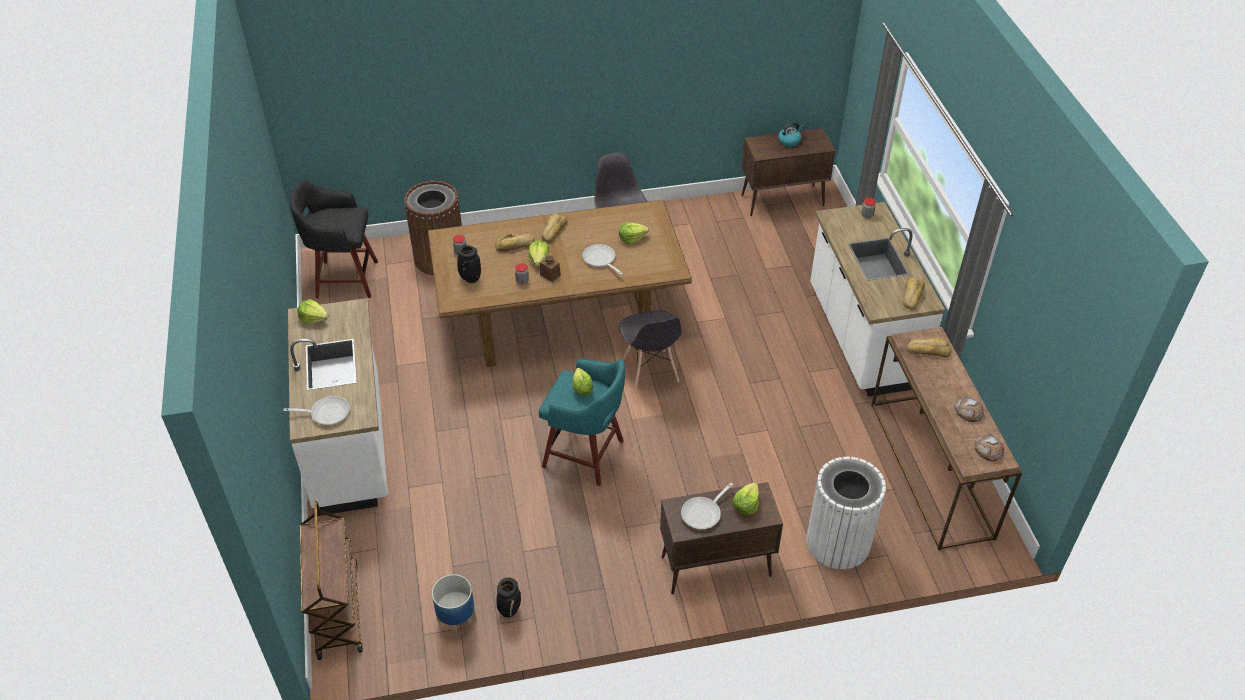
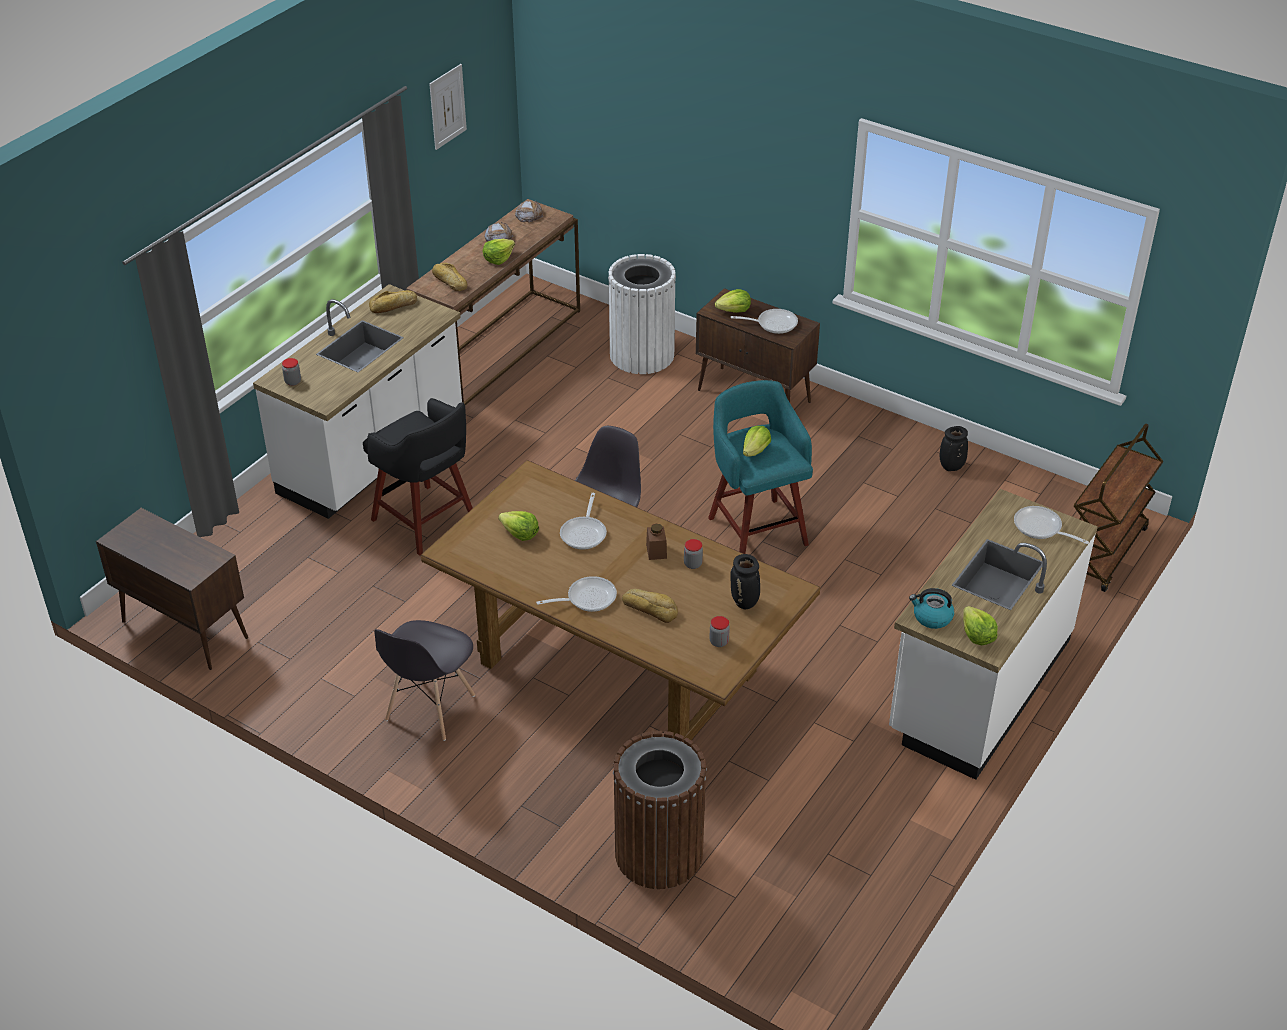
camera: 135 degrees left, 5 degrees down
black stool [290,179,378,298] -> black stool moved to [363,398,473,555]
planter [432,574,477,638] -> none
lettuce [528,240,550,266] -> lettuce moved to [483,239,515,265]
bread [541,214,567,242] -> frying pan [536,576,617,612]
kettle [778,122,803,147] -> kettle moved to [909,588,954,629]
none -> picture [429,64,467,150]

